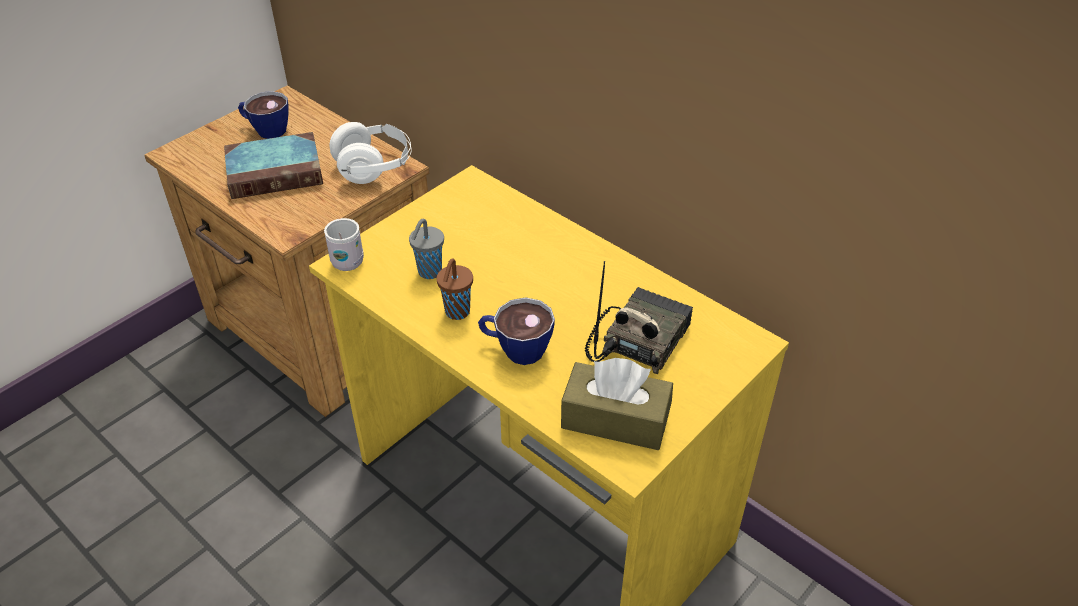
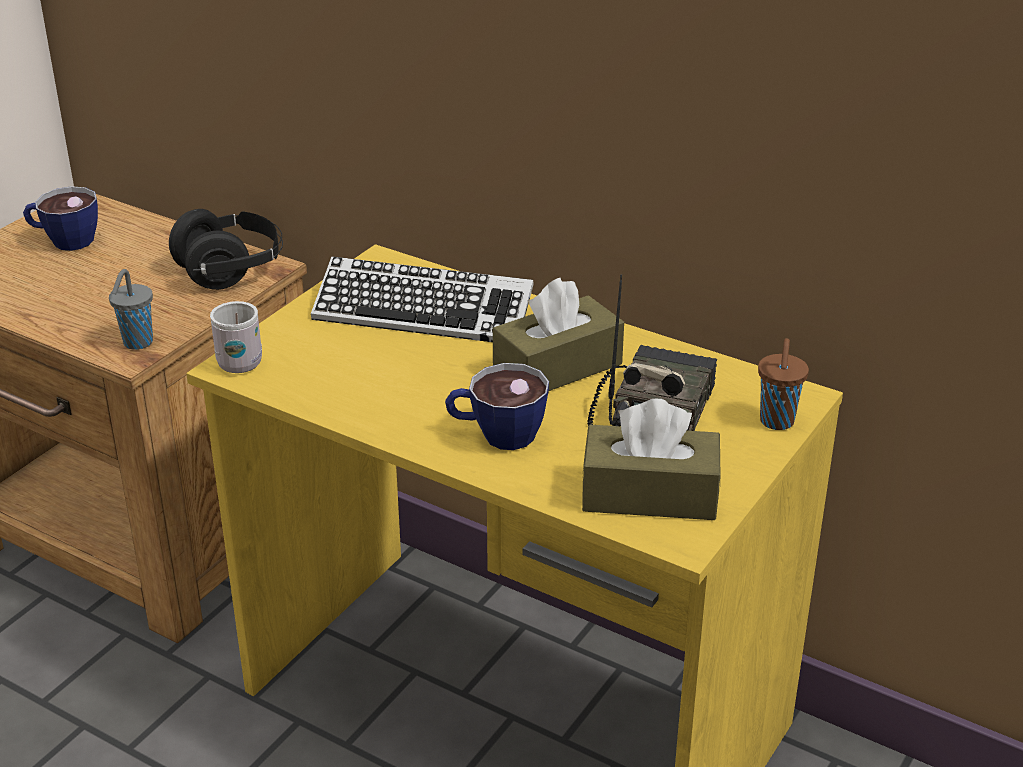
camera: 10 degrees left, 10 degrees down
book [224,132,323,199] -> none
white headphones [330,122,412,184] -> black headphones [169,209,283,290]
grey cup [409,219,444,279] -> grey cup moved to [109,269,153,350]
brown cup [437,258,473,320] -> brown cup moved to [758,338,809,430]
none -> keyboard [311,256,534,342]
none -> brown tissue box [493,278,624,391]

